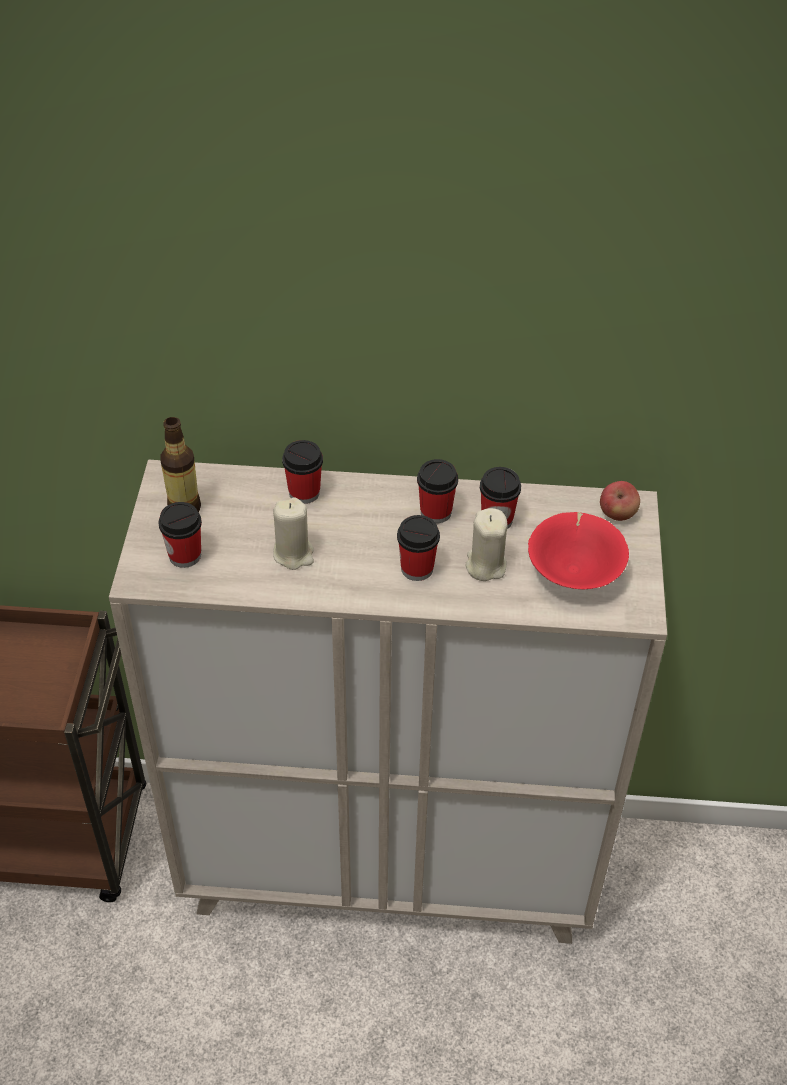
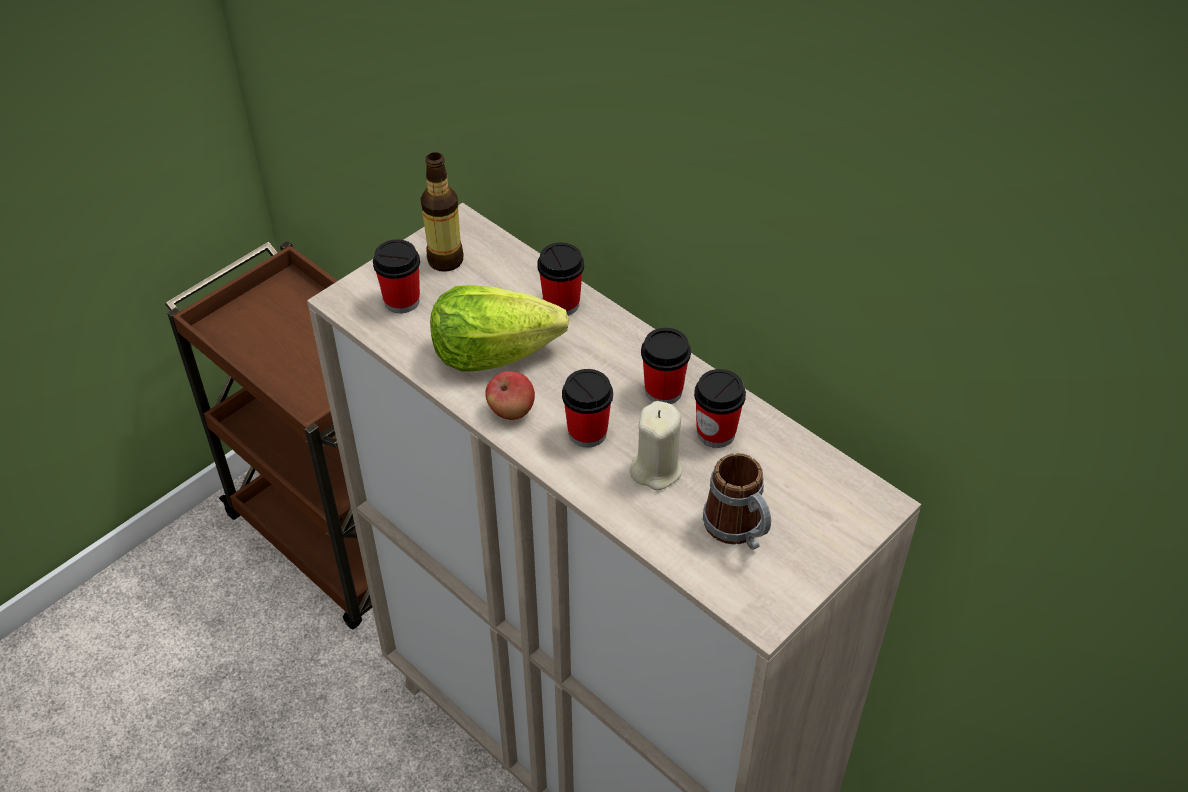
camera: 40 degrees right, 0 degrees up
beige candle [273,497,314,570] -> lettuce [430,285,569,372]
red bowl [528,512,629,589] -> mug [703,453,771,550]
apple [600,481,640,521] -> apple moved to [485,371,535,420]

